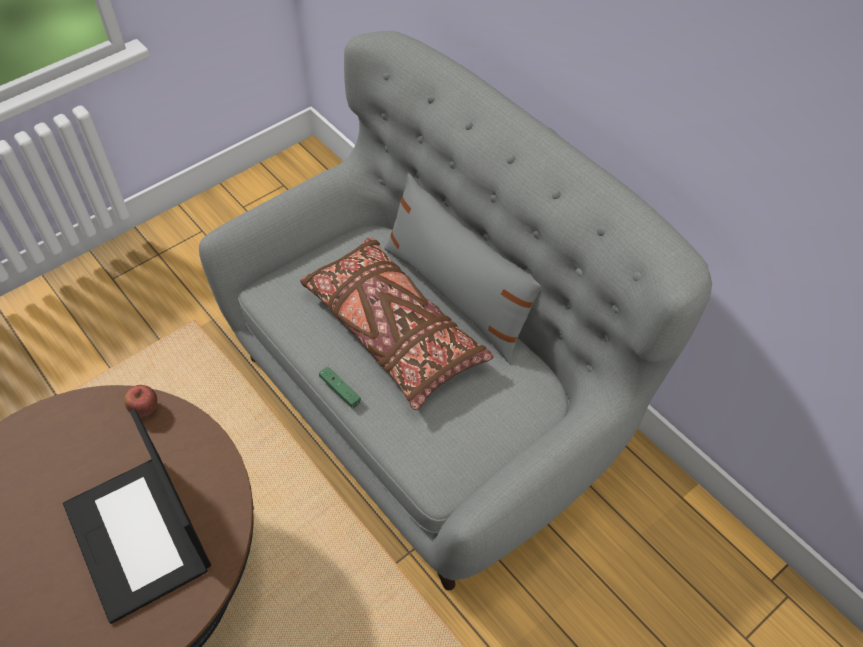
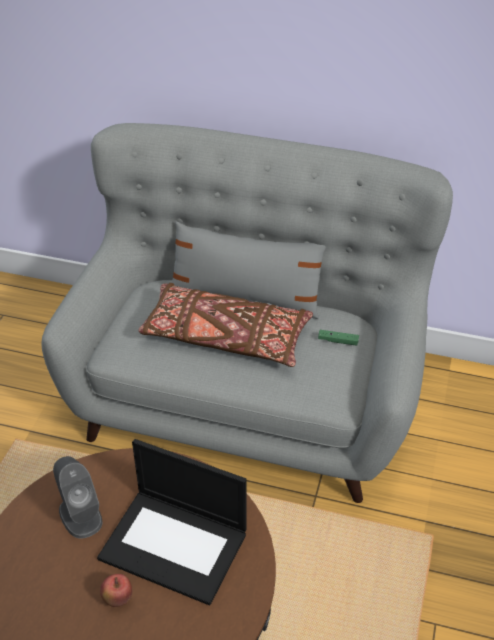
camera: 35 degrees left, 10 degrees down
apple [124,385,157,417] -> apple moved to [100,574,132,607]
green game controller [319,367,361,408] -> green game controller moved to [318,330,359,346]
none -> grey speaker [53,456,103,539]

